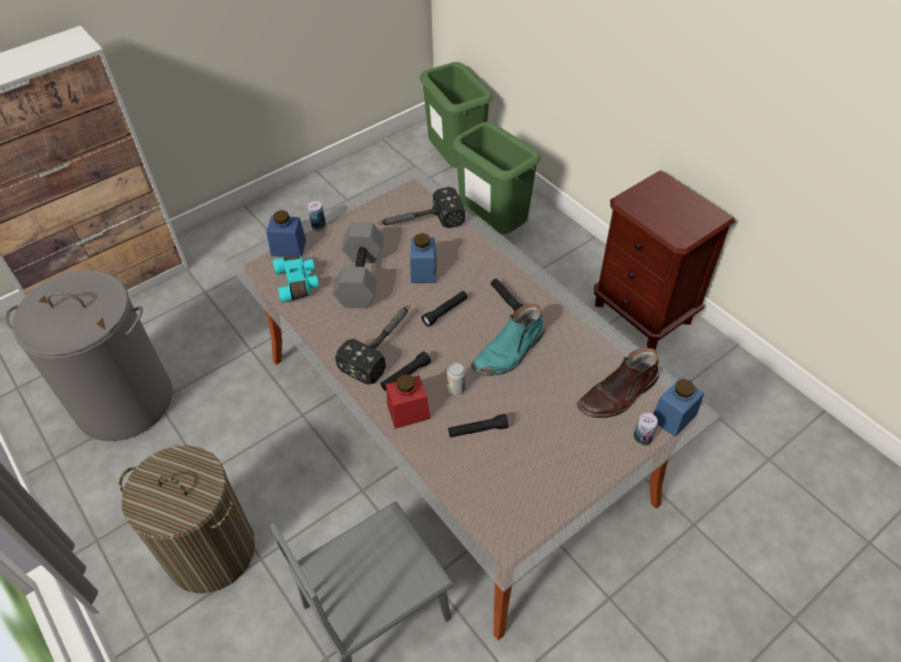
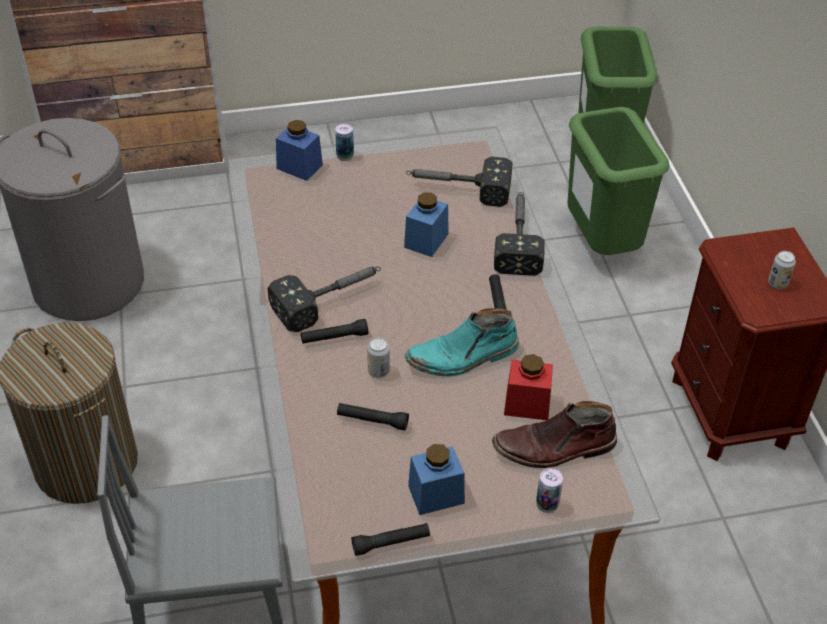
camera: 25 degrees right, 5 degrees down
turquoise binoculars [272,256,319,303] -> none
grey dumbbell [333,222,384,308] -> none
red jar [386,374,430,429] -> red jar moved to [504,354,553,420]
black flashlight [422,291,467,327] -> black flashlight moved to [351,523,430,556]
blue jar [653,378,704,437] -> blue jar moved to [408,444,465,515]
none -> hammer [494,192,545,276]
none -> can [768,251,796,289]

